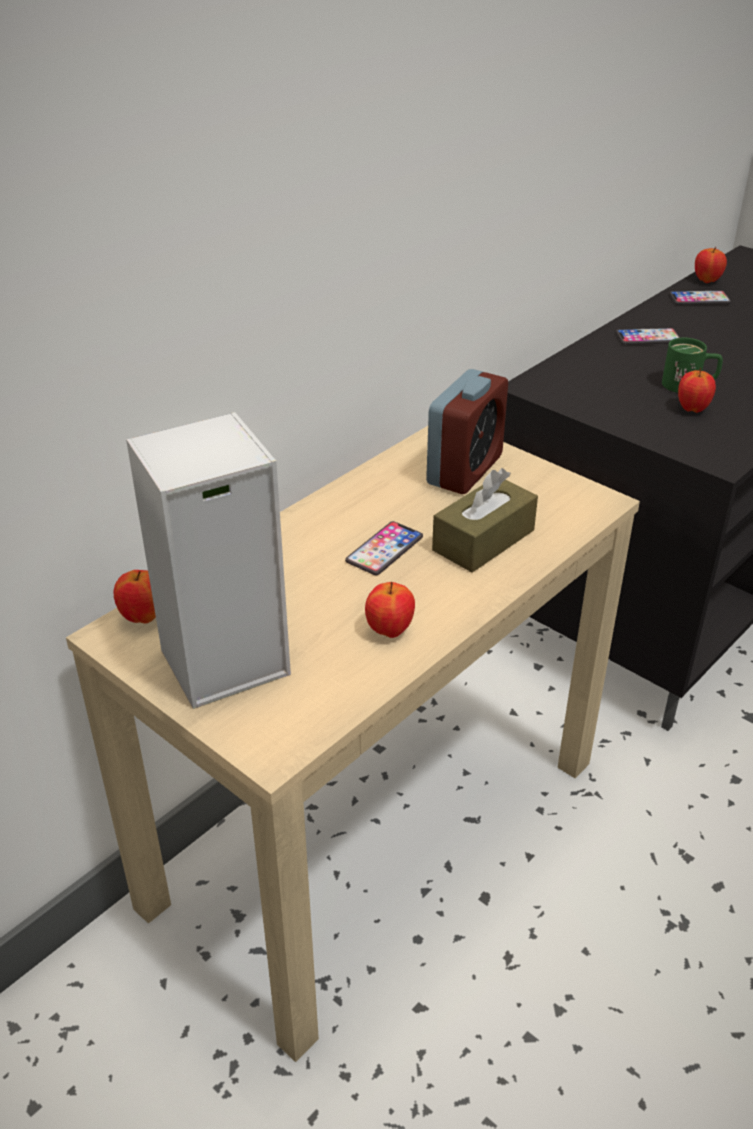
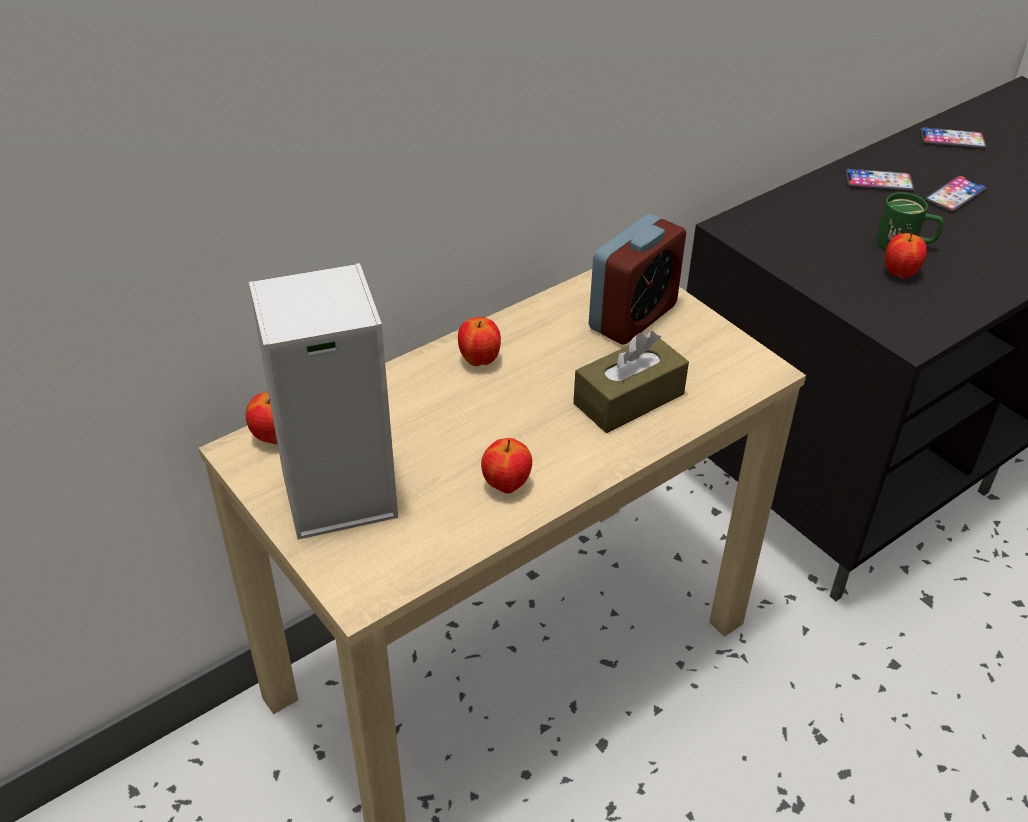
camera: 10 degrees right, 5 degrees up
phone [345,521,423,575] -> phone moved to [925,176,987,213]
apple [695,247,727,283] -> apple moved to [458,317,501,366]

